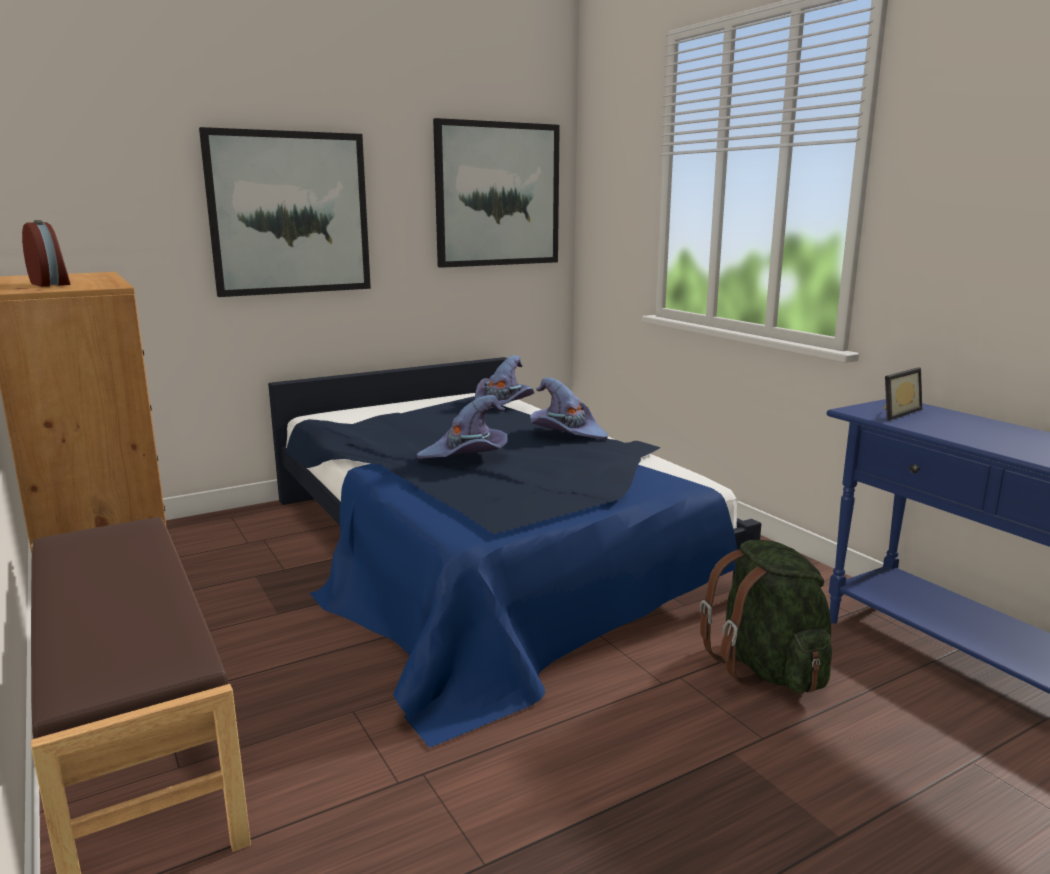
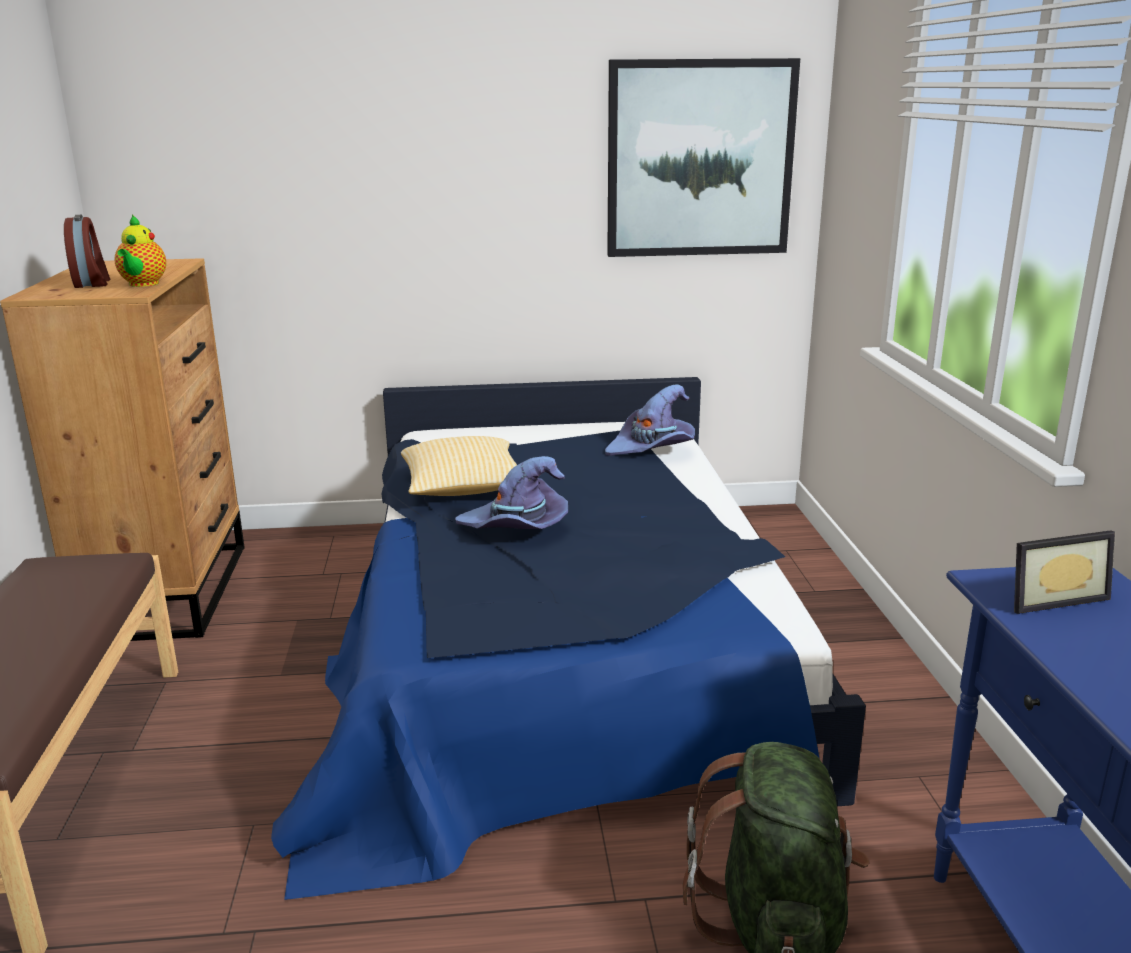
camera: 25 degrees right, 5 degrees up
picture [199,127,371,297] -> none
purple hat [530,377,608,440] -> none
none -> teapot [114,215,166,287]
none -> pillow [401,436,517,496]

